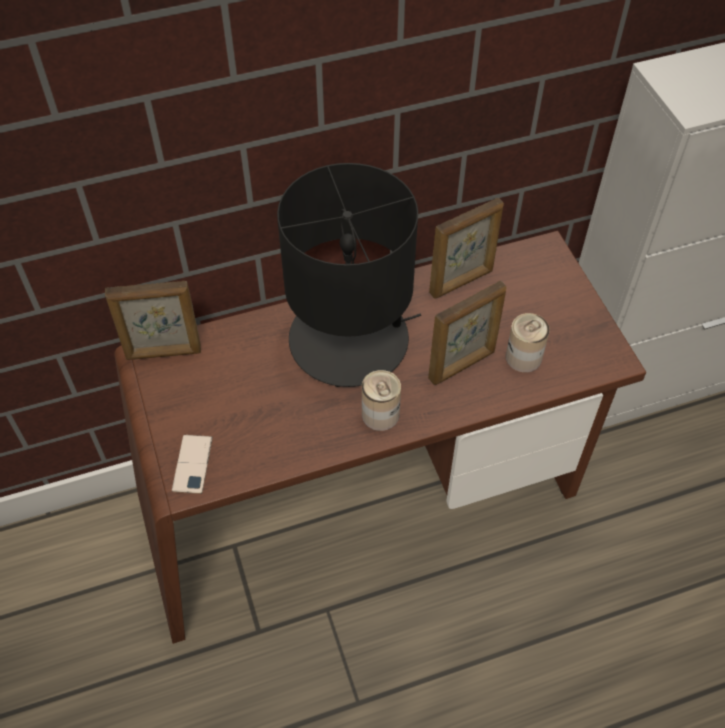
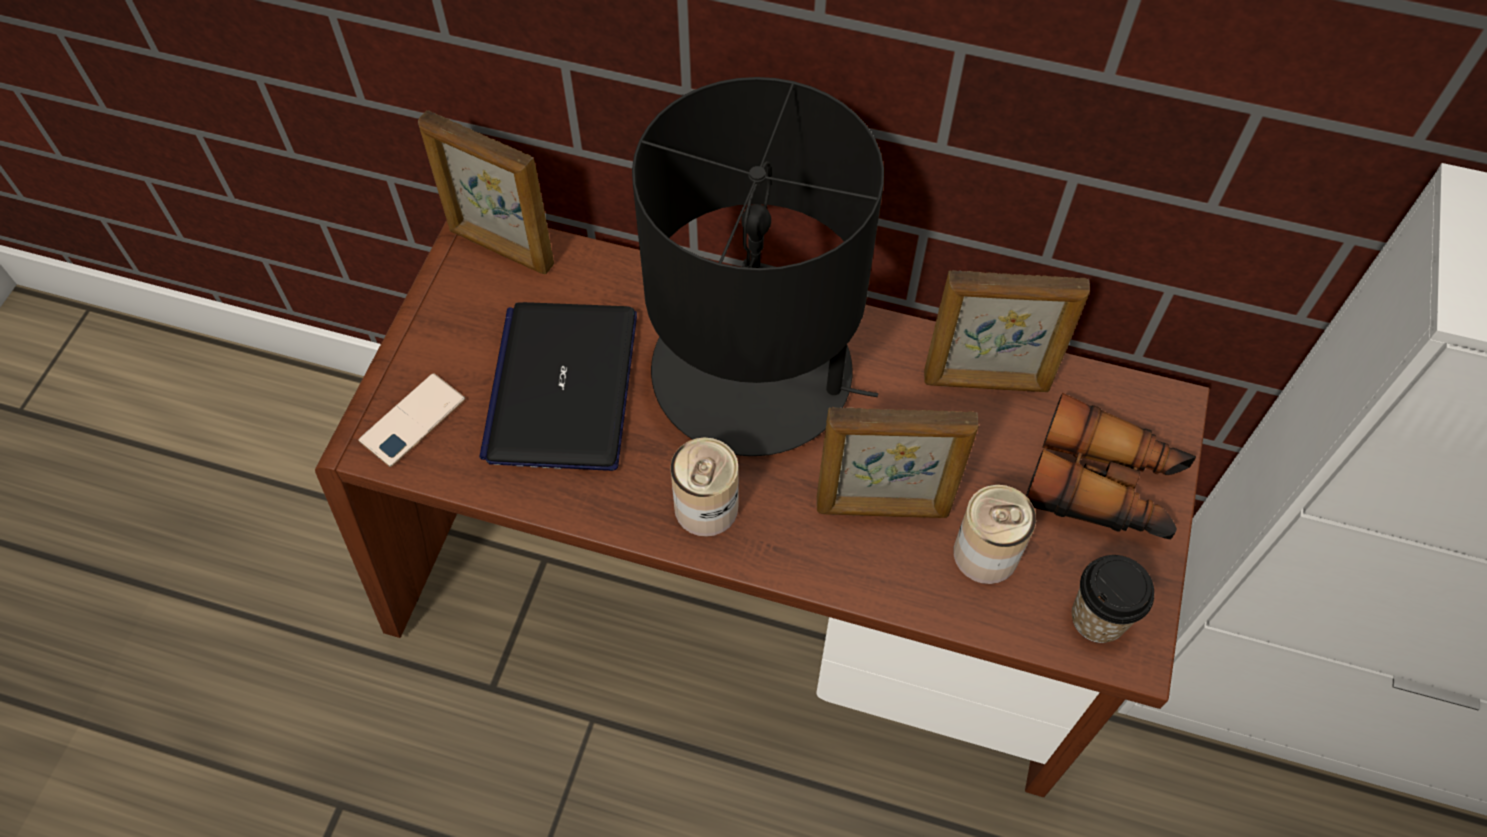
camera: 35 degrees right, 5 degrees up
none -> laptop [479,302,637,471]
none -> binoculars [1026,393,1196,539]
none -> cup [1072,555,1154,643]

